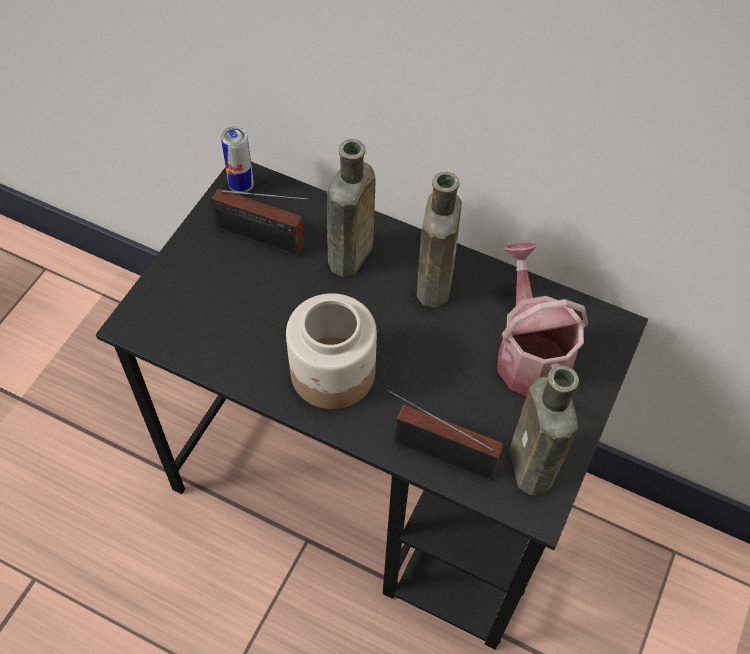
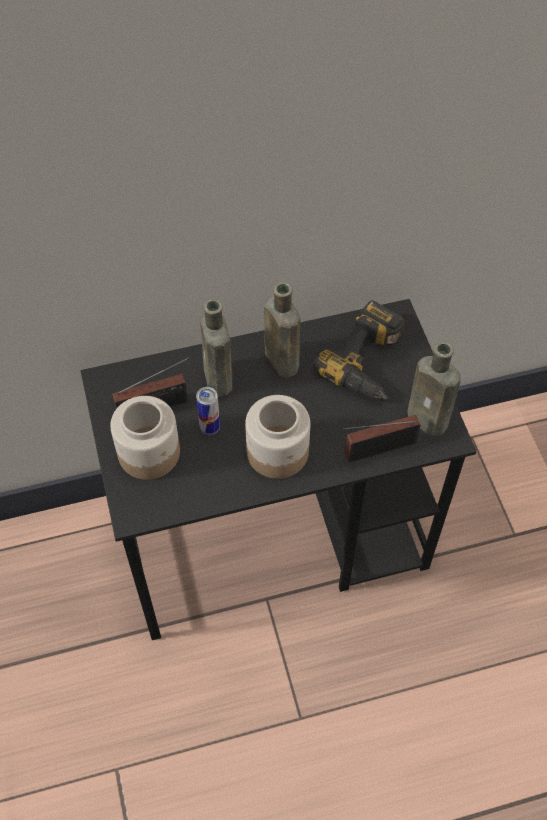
camera: 40 degrees left, 0 degrees up
can [221,126,254,194] -> can moved to [196,387,220,435]
watering can [497,242,588,396] -> power drill [313,300,405,400]
none -> jar [110,396,180,480]

